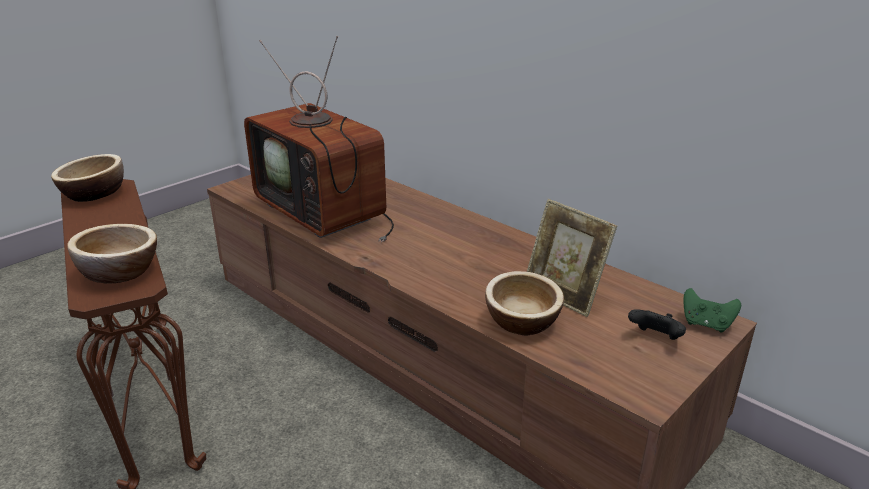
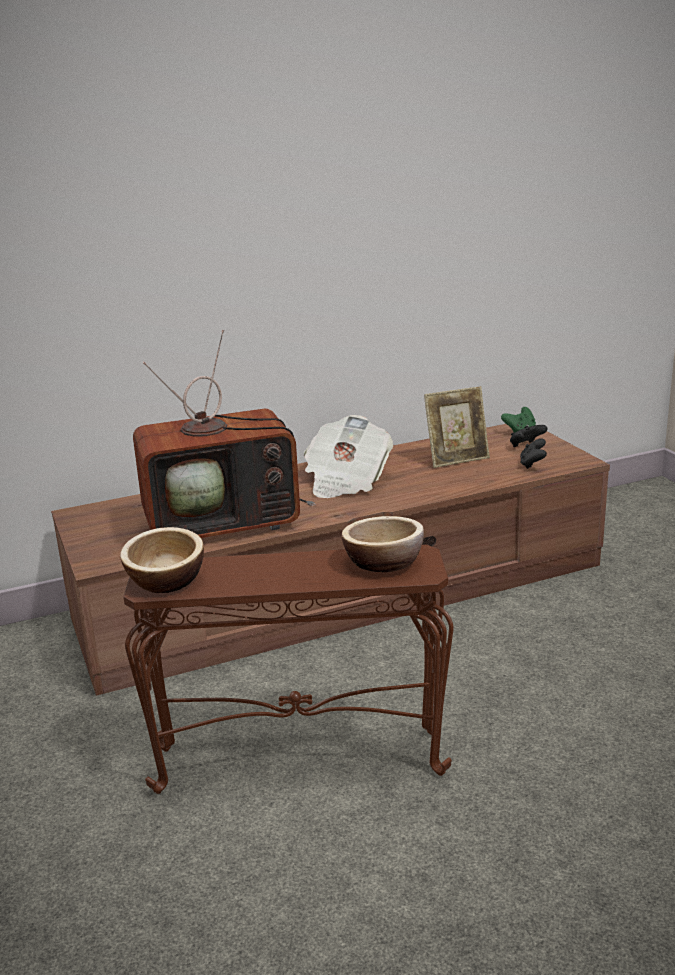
camera: 65 degrees left, 5 degrees down
bowl [485,271,564,335] -> none
none -> newspaper [304,415,393,498]
none -> black game controller [520,438,547,469]

